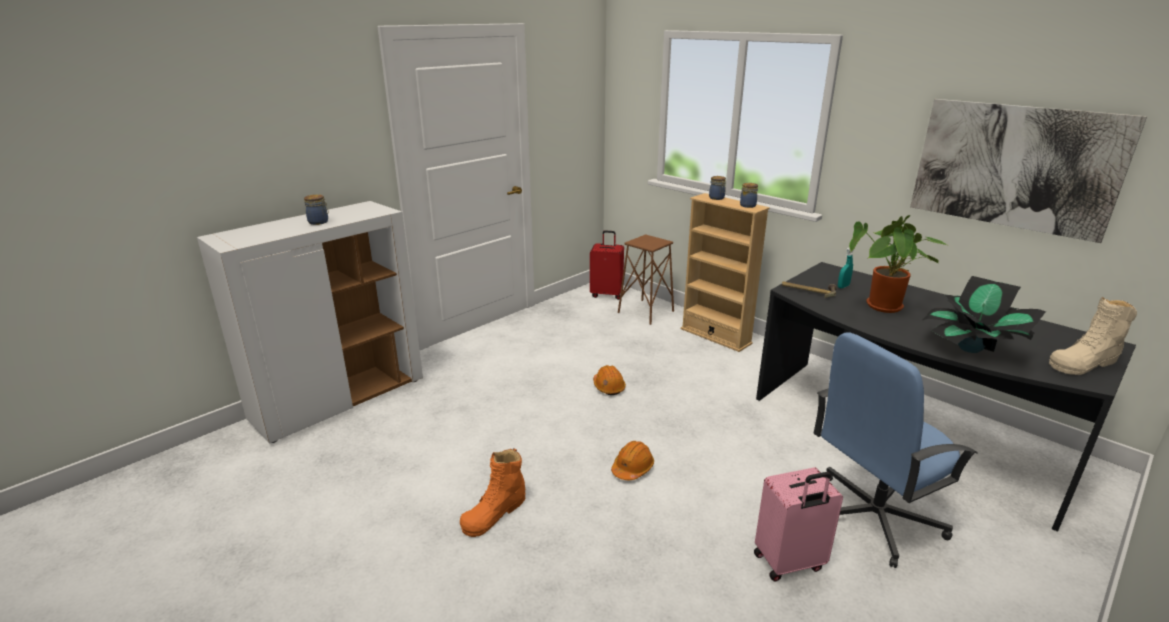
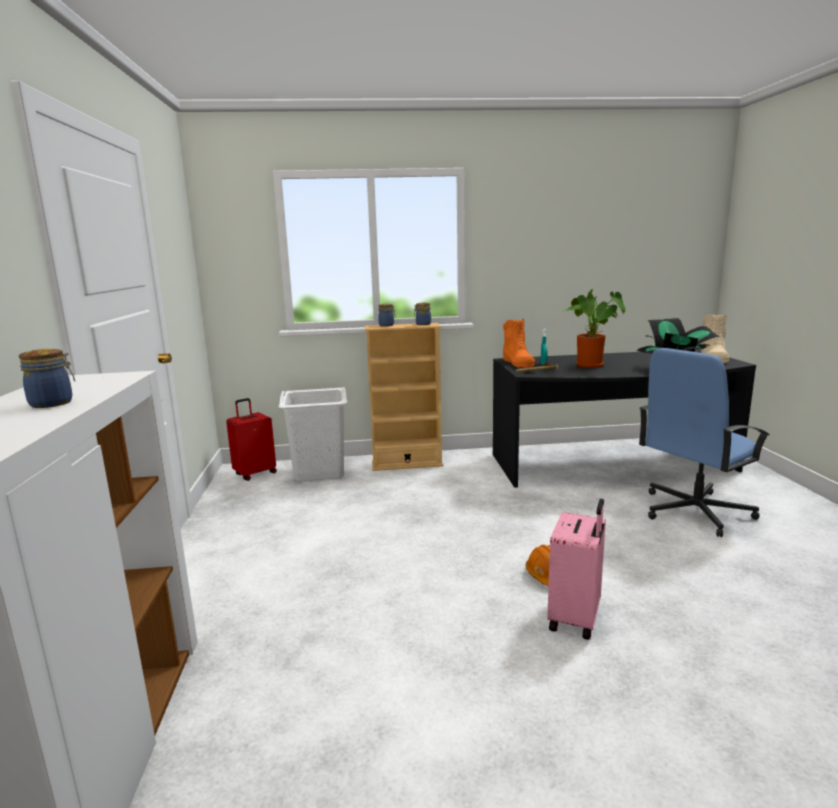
camera: 50 degrees left, 10 degrees down
orange boot [460,448,525,537] -> orange boot moved to [503,319,535,368]
orange hard hat [593,365,626,395] -> none
brown stool [618,234,674,325] -> white laundry basket [279,387,347,482]
pink suitcase [754,467,843,582] -> pink suitcase moved to [547,499,606,640]
blue office chair [813,332,977,568] -> blue office chair turned 45 degrees clockwise [639,348,770,537]
picture [910,99,1147,243] -> none

